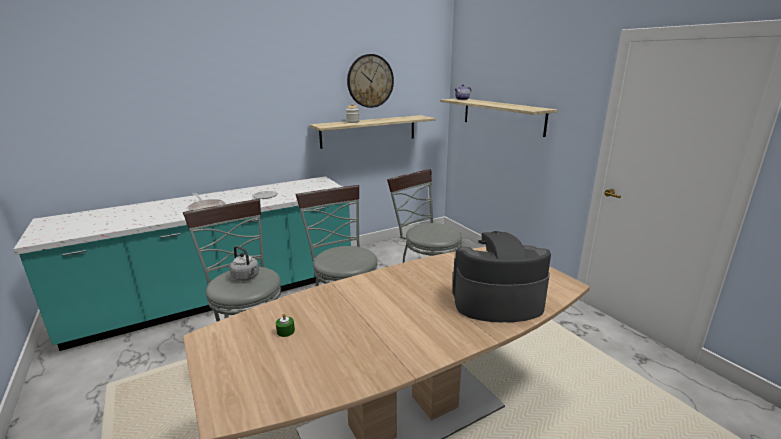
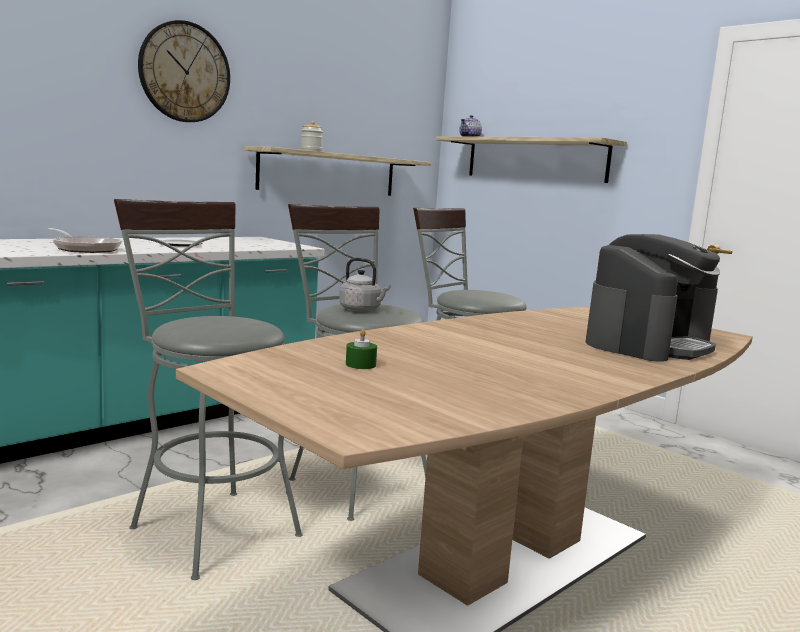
camera: 15 degrees left, 10 degrees down
grey kettle [230,246,259,281] -> grey kettle moved to [339,258,390,312]
wall clock [347,54,394,108] -> wall clock moved to [138,20,230,122]
coffee machine [452,231,551,322] -> coffee machine turned 150 degrees clockwise [585,234,720,362]

